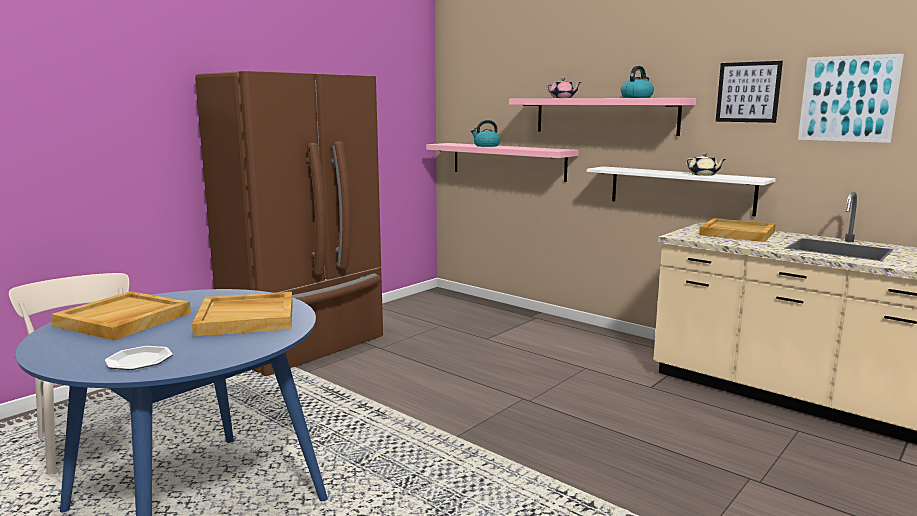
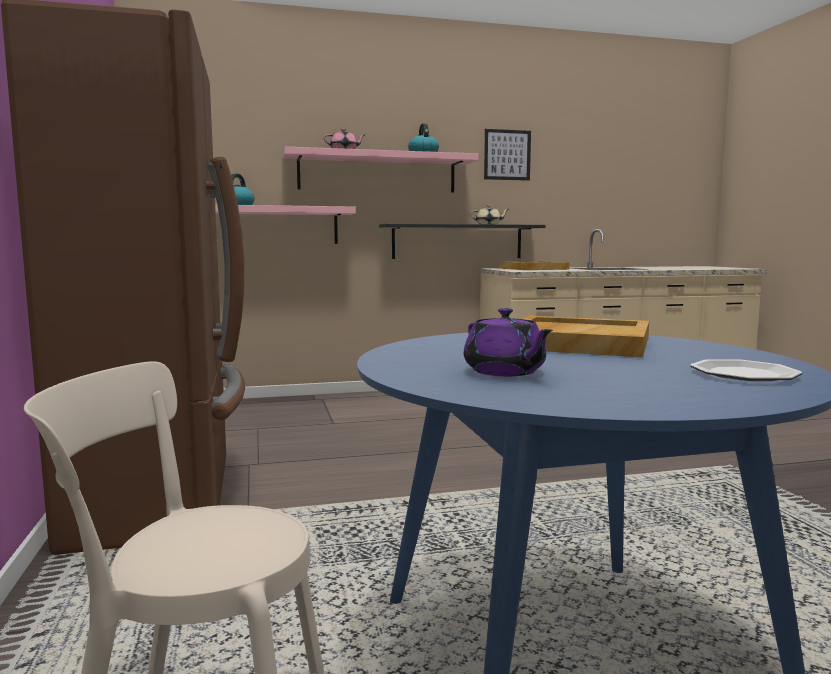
camera: 55 degrees left, 5 degrees down
beige tray [51,291,191,340] -> purple teapot [464,308,553,376]
white shelf [587,166,776,216] -> black shelf [379,224,545,259]
picture [798,54,904,143] -> none

